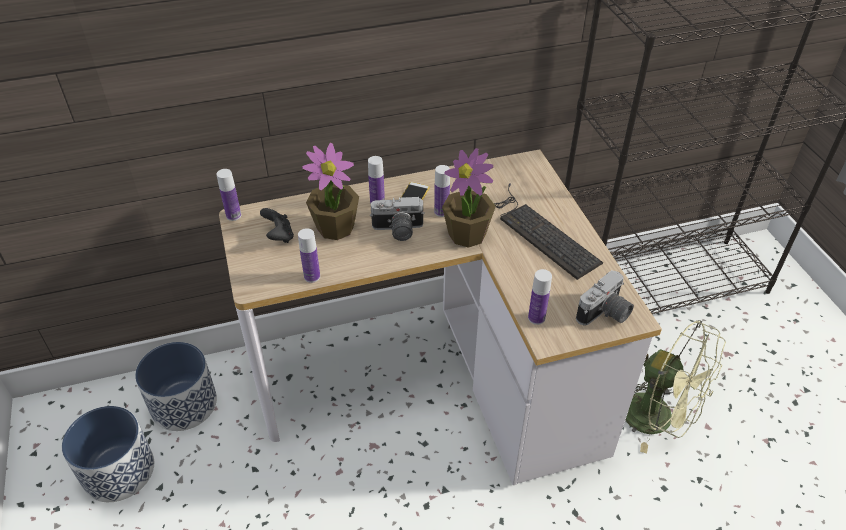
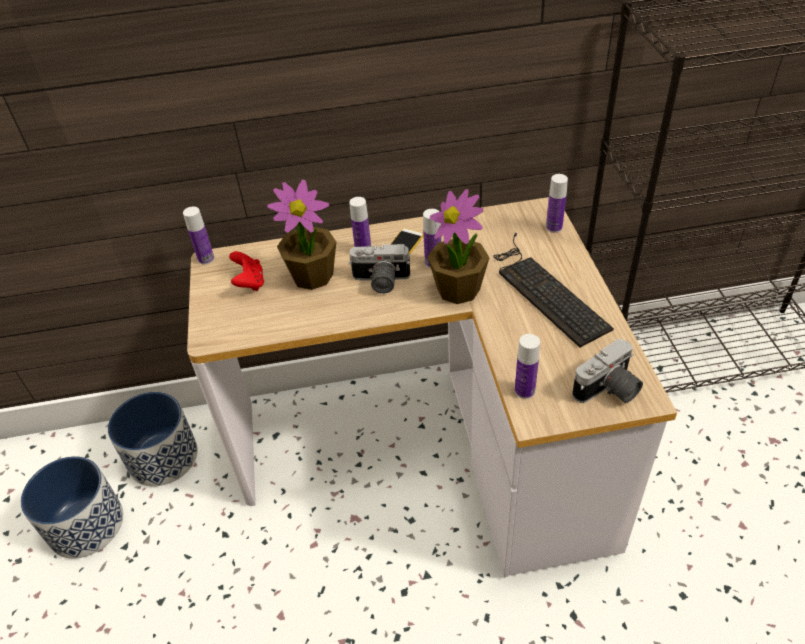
camera: 10 degrees right, 0 degrees up
black game controller [260,208,294,243] -> red game controller [229,251,264,291]
bottle [298,228,320,283] -> bottle moved to [546,174,568,233]
green fan [626,320,726,453] -> none

